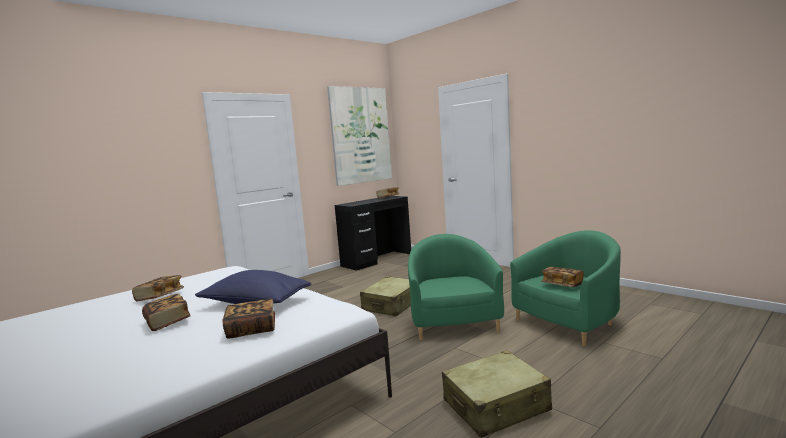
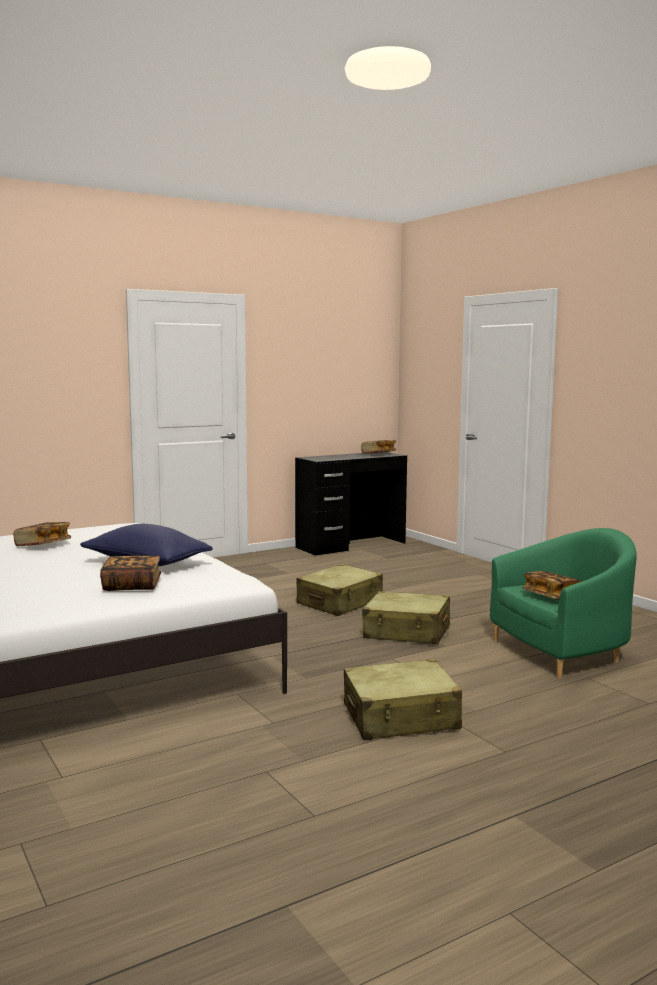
camera: 10 degrees right, 0 degrees up
book [142,294,191,331] -> none
picture [327,86,392,186] -> none
green armchair [408,234,504,340] -> beige suitcase [362,591,451,644]

